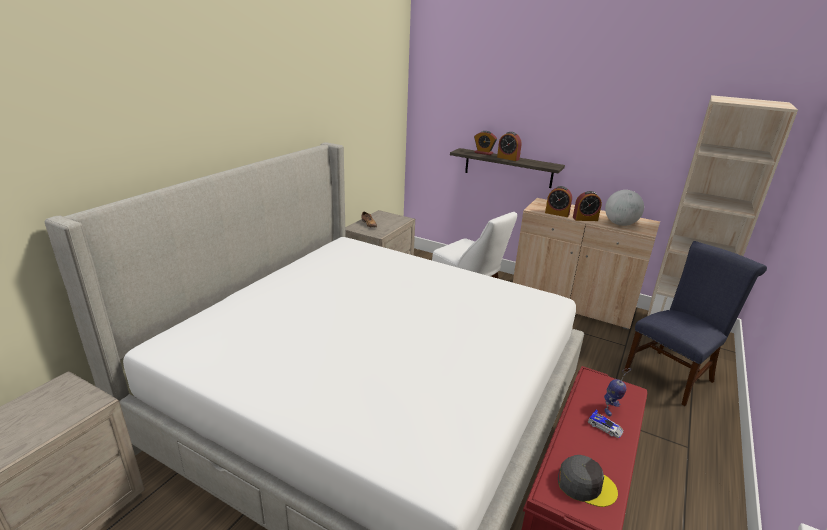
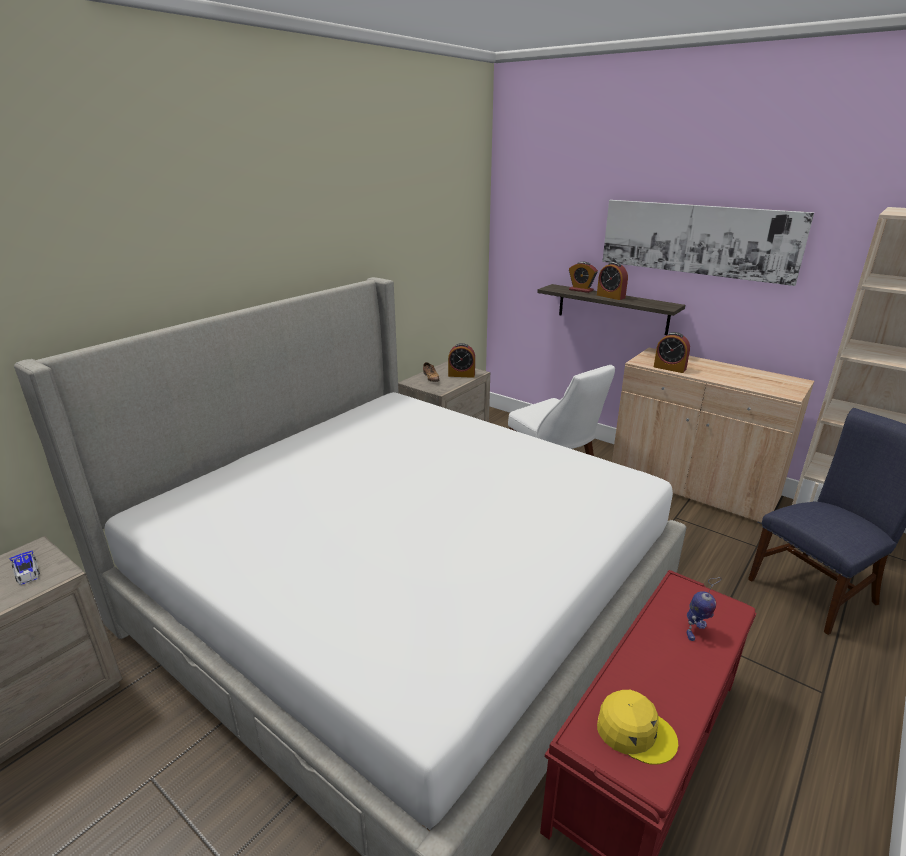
camera: 10 degrees right, 0 degrees up
grey cap [558,455,618,507] -> yellow cap [597,690,678,765]
alarm clock [573,191,602,221] -> alarm clock moved to [448,343,475,378]
toy car [588,409,623,438] -> toy car moved to [9,550,40,585]
globe [605,190,644,226] -> none
none -> picture [602,200,814,286]

